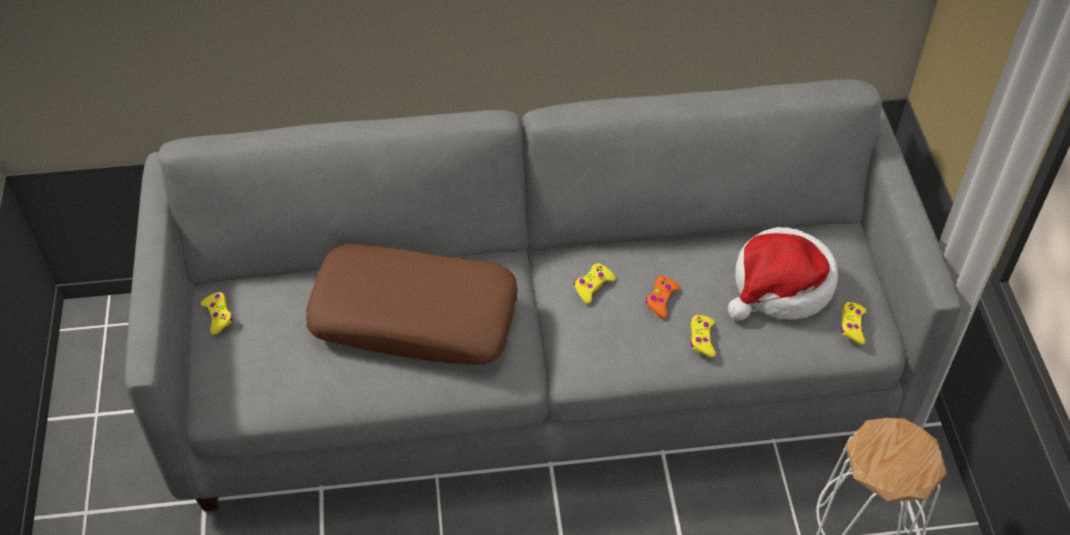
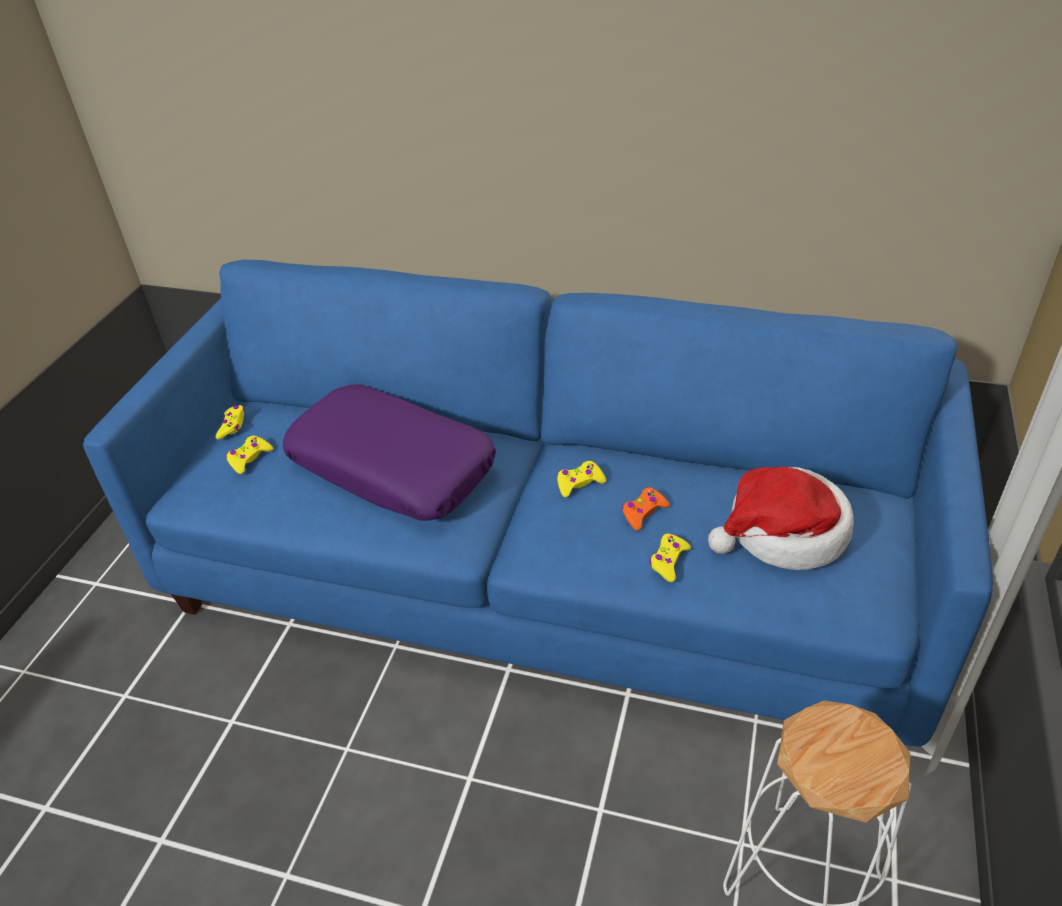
camera: 25 degrees right, 10 degrees down
grey sofa [125,79,961,511] -> blue sofa [83,260,993,747]
brown pillow [306,243,518,365] -> purple pillow [283,384,496,521]
yellow game controller [841,302,866,345] -> yellow game controller moved to [226,436,273,474]

